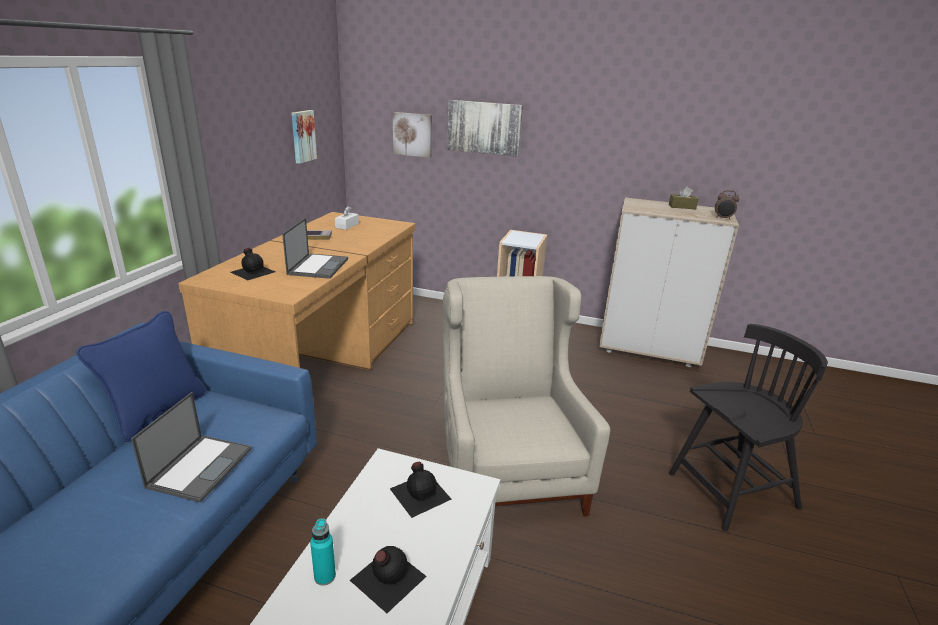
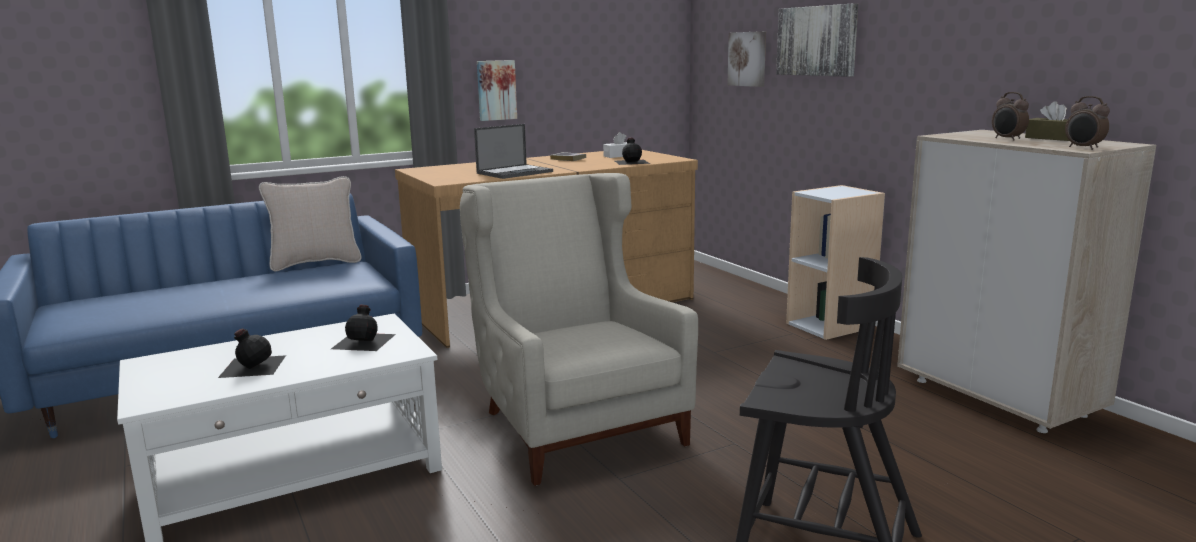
camera: 45 degrees right, 10 degrees down
blue pillow [76,311,206,442] -> beige pillow [259,176,362,271]
laptop [131,392,252,503] -> none
black bottle [230,248,275,280] -> black bottle moved to [615,137,650,165]
picture [291,110,317,164] -> picture moved to [477,60,517,121]
turquoise bottle [310,518,336,586] -> none
beige armchair [443,276,610,516] -> beige armchair turned 60 degrees counterclockwise [460,173,698,486]
none -> alarm clock [992,92,1029,140]

